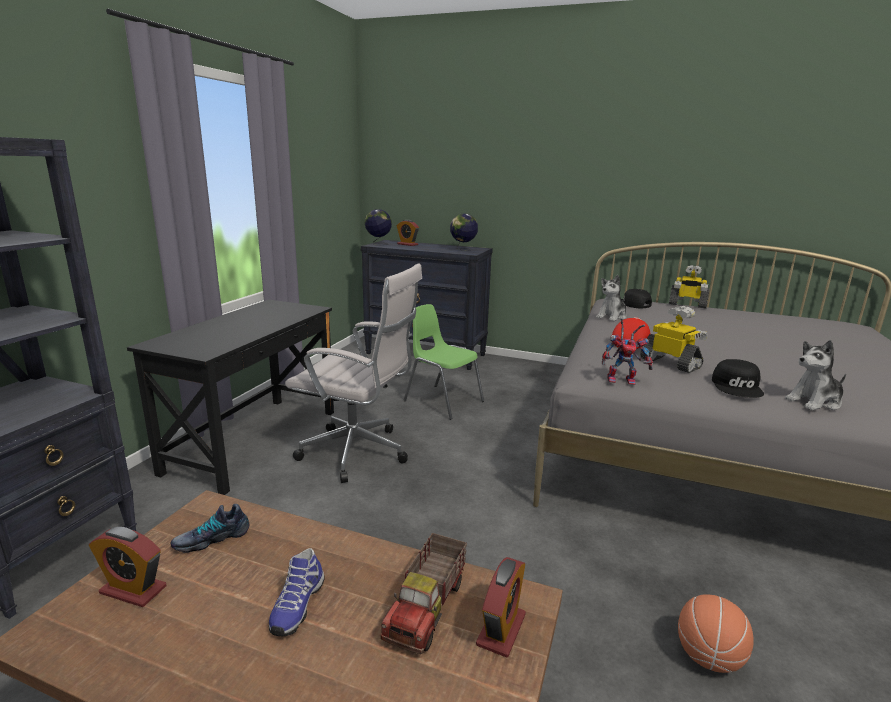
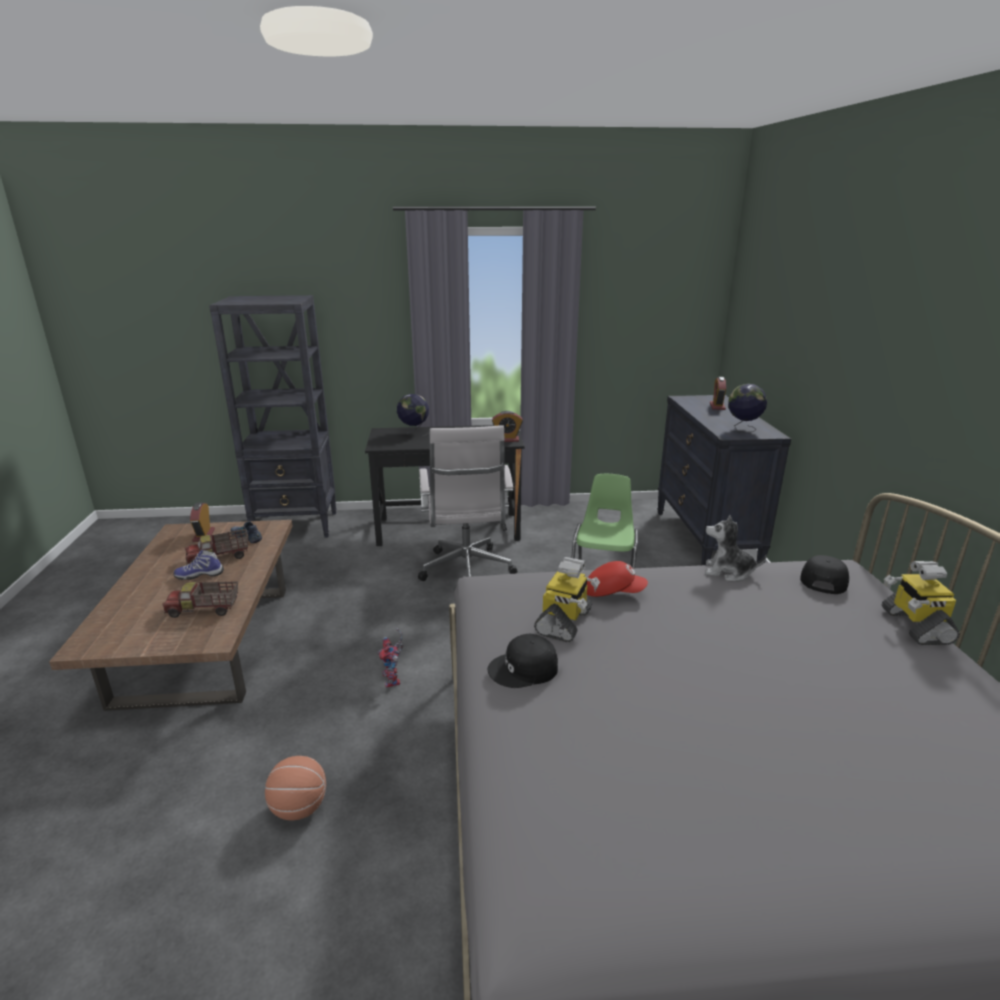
camera: 65 degrees right, 5 degrees up
globe [364,209,392,245] -> globe moved to [397,394,429,437]
alarm clock [476,557,526,658] -> alarm clock moved to [492,411,523,442]
toy robot [602,318,653,385] -> toy robot moved to [377,628,403,688]
plush toy [785,340,846,410] -> none
none -> toy truck [185,529,248,565]

